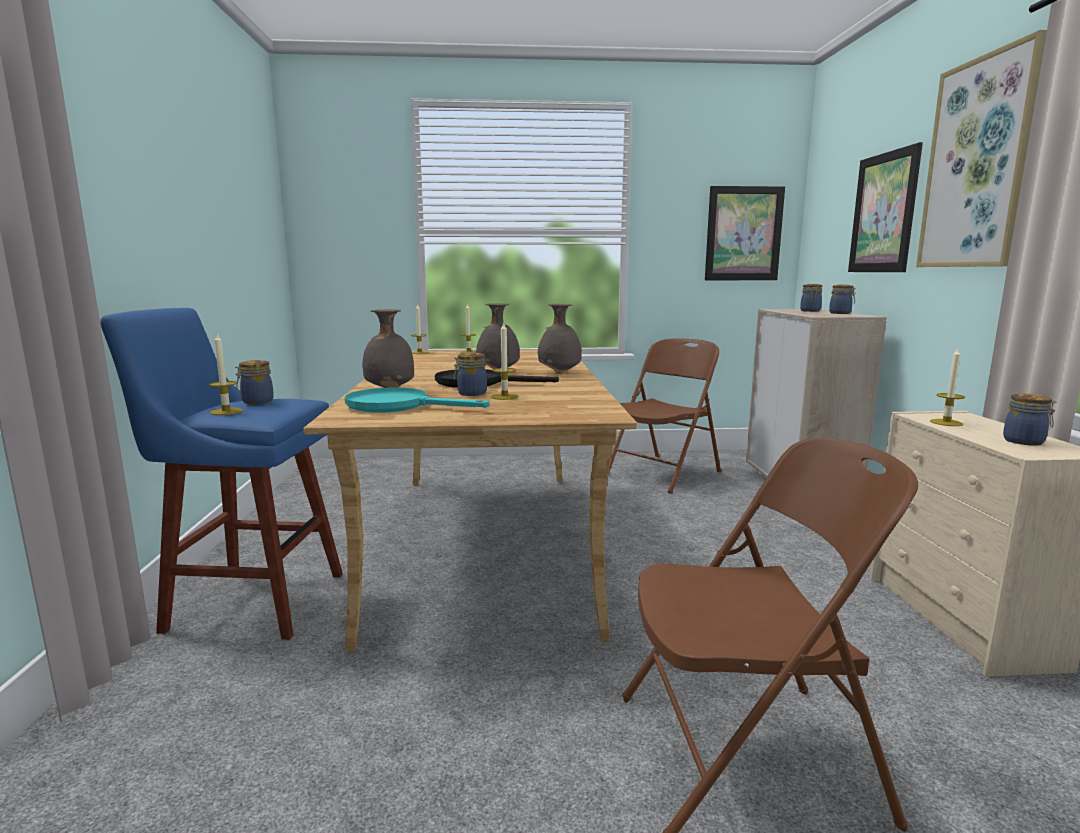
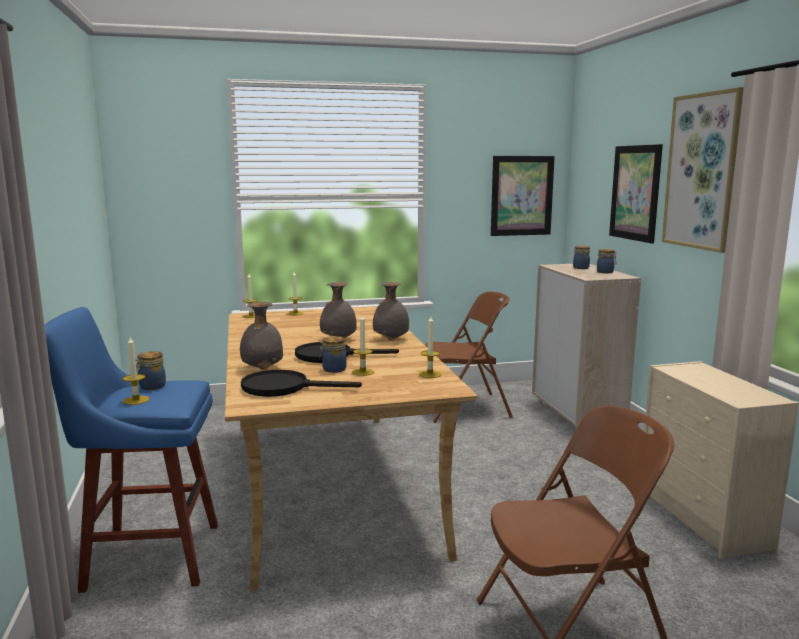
camera: 10 degrees left, 0 degrees up
turquoise frying pan [345,387,490,413] -> black frying pan [241,370,362,397]
brown chair [608,339,721,494] -> brown chair turned 45 degrees clockwise [425,292,513,423]
candle [930,348,965,426] -> candle moved to [419,316,442,378]
jar [1003,393,1057,446] -> none

